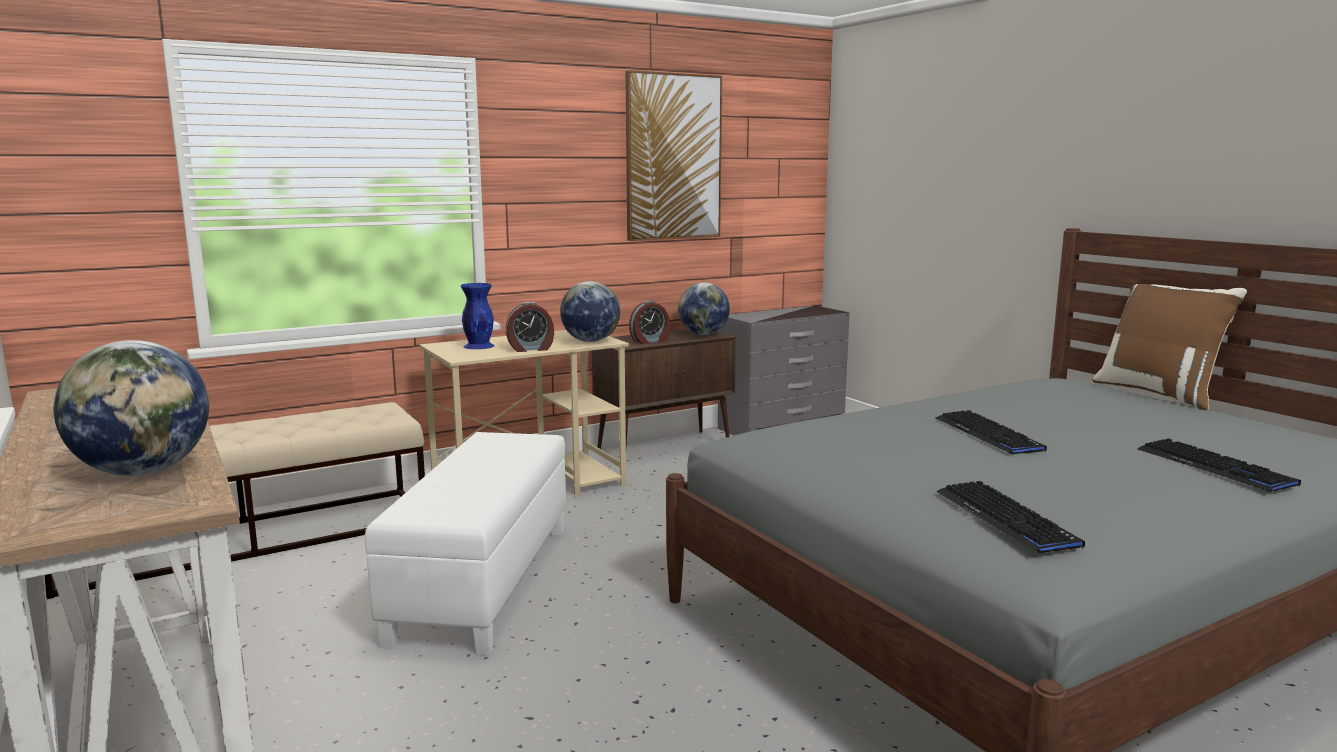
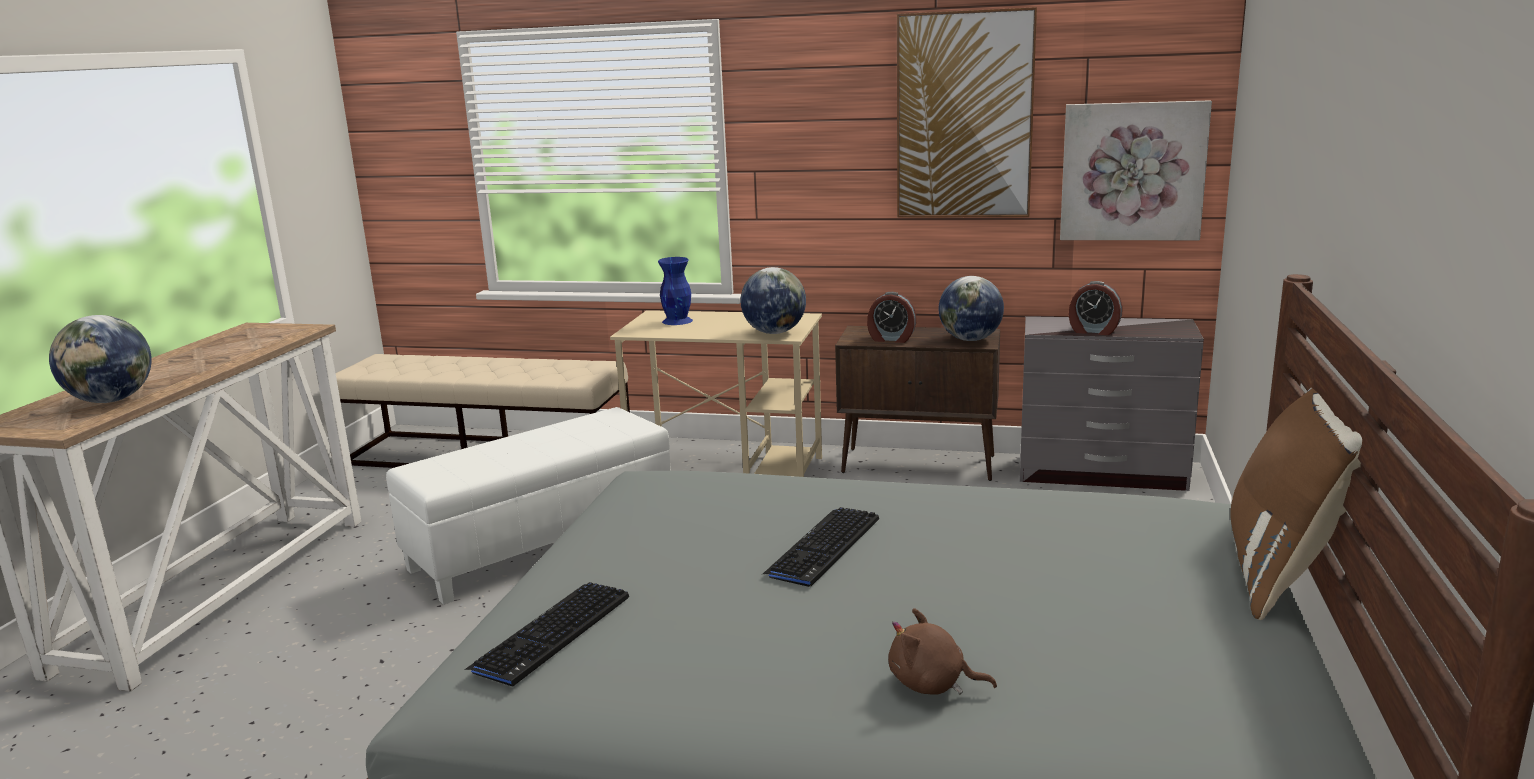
camera: 45 degrees right, 5 degrees up
alarm clock [506,302,554,352] -> alarm clock moved to [1069,281,1123,335]
keyboard [1137,438,1301,492] -> brown plush toy [888,608,997,695]
none -> picture [1060,100,1212,240]

